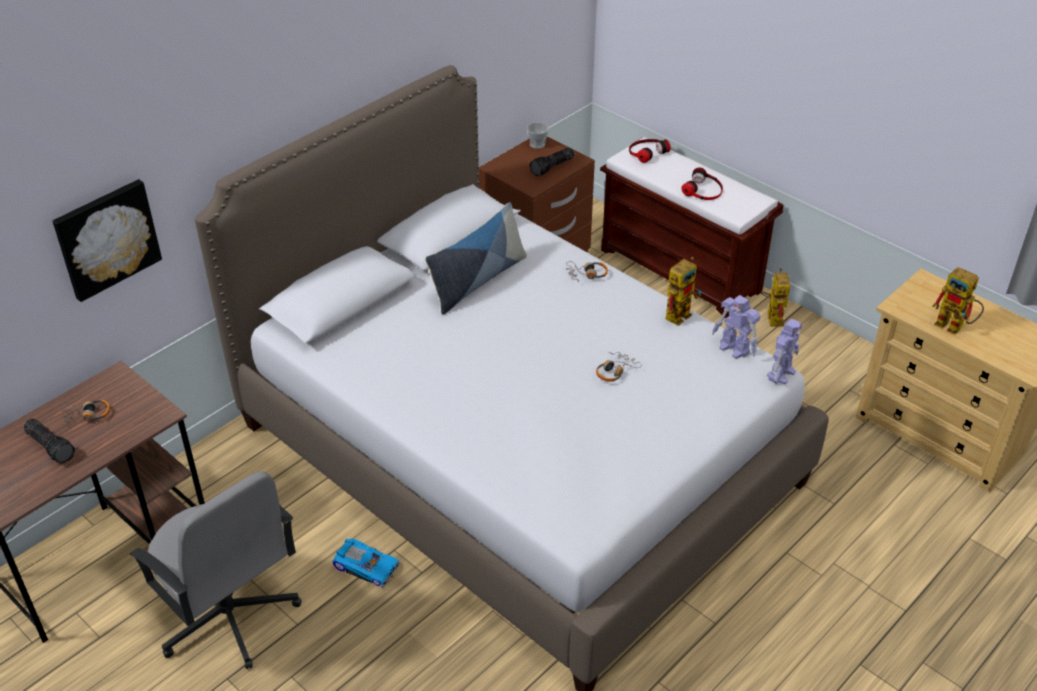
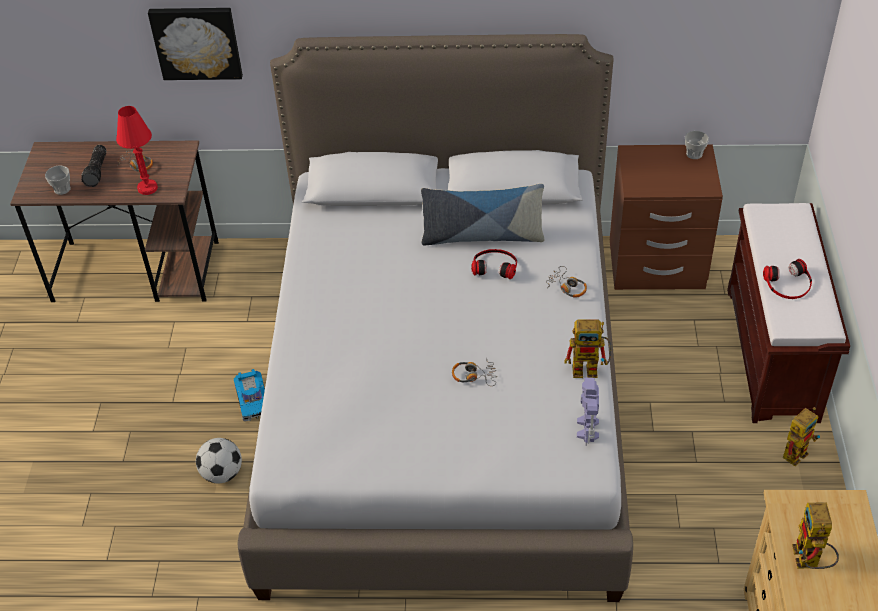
camera: 50 degrees right, 5 degrees up
grey office chair [130,471,301,669] -> none
flashlight [529,147,574,176] -> none
headphones [629,139,671,163] -> headphones moved to [471,249,517,279]
toy robot [767,319,802,384] -> none
none -> cup [45,165,71,195]
none -> red table lamp [116,106,158,195]
none -> football [196,438,242,483]

